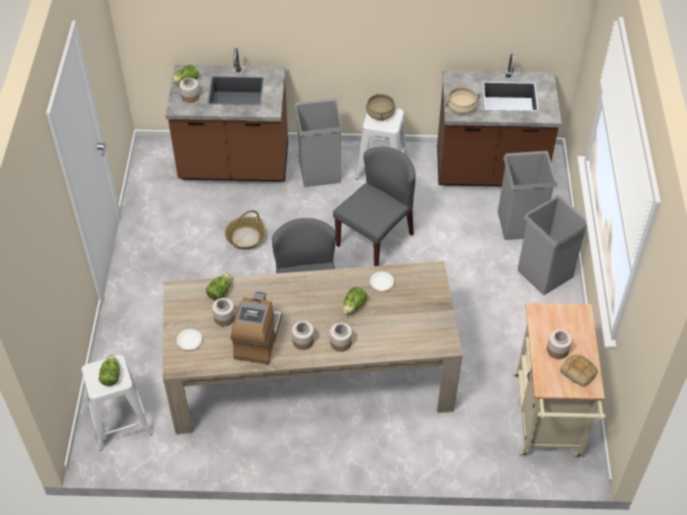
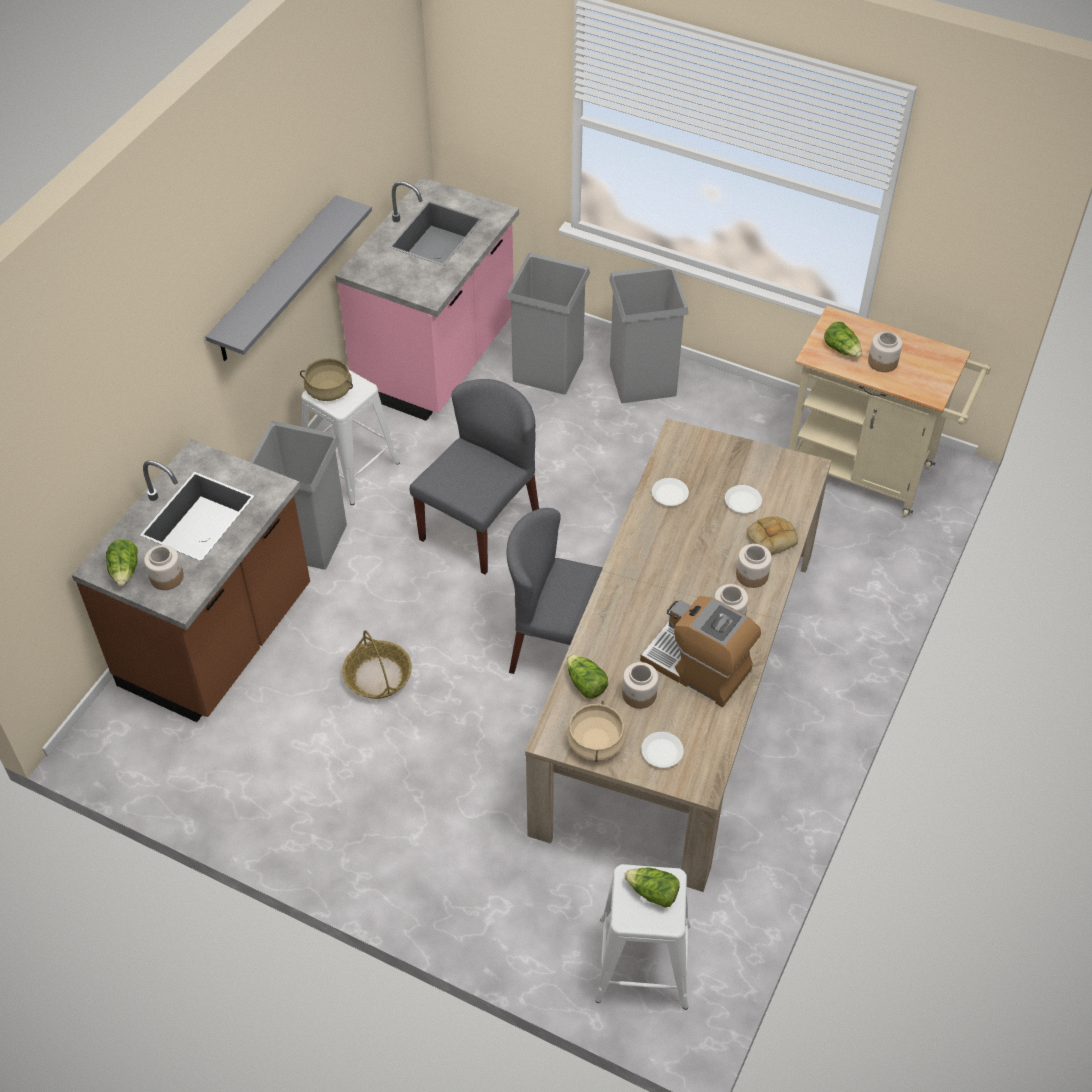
camera: 65 degrees left, 0 degrees up
grey chair [333,147,416,266] -> grey chair turned 60 degrees clockwise [410,379,539,575]
lettuce [343,287,367,314] -> lettuce moved to [824,322,862,358]
brown counter [437,54,561,186] -> pink counter [335,177,519,421]
beige cooking pot [446,87,480,114] -> beige cooking pot moved to [567,701,626,762]
bread [560,355,598,387] -> bread moved to [747,516,798,555]
none -> grey shelf [206,195,372,361]
none -> white plate [725,485,762,513]

